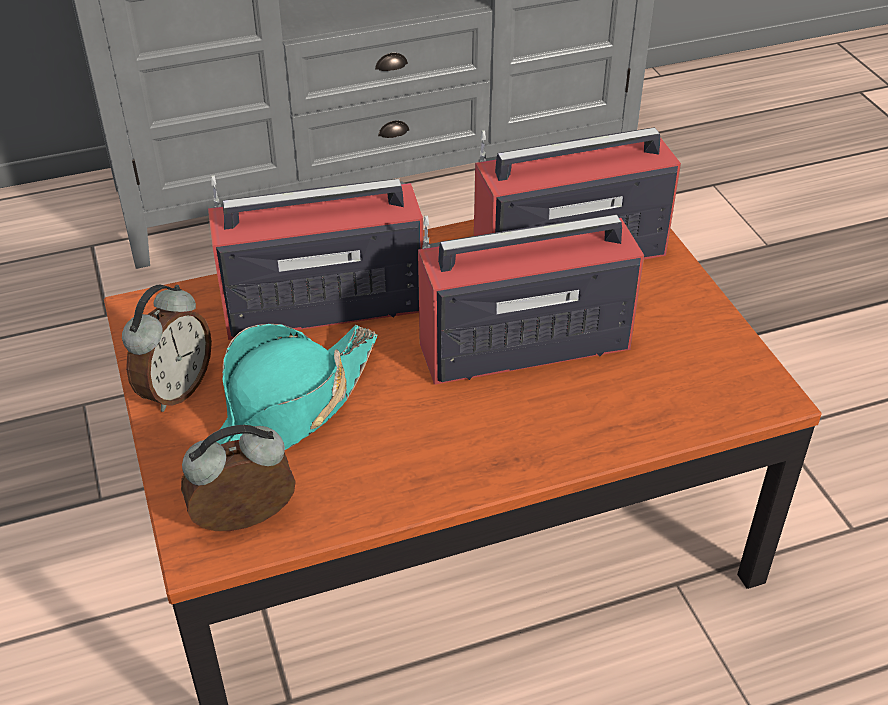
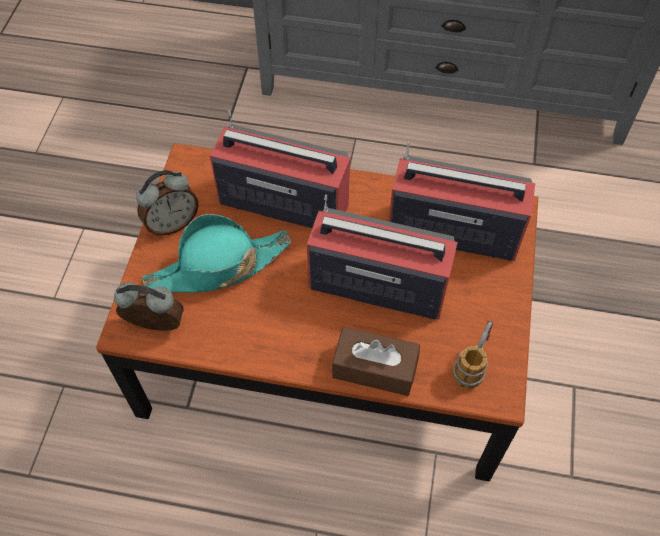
camera: 30 degrees right, 15 degrees up
none -> brown tissue box [332,327,420,396]
none -> mug [453,321,494,389]

